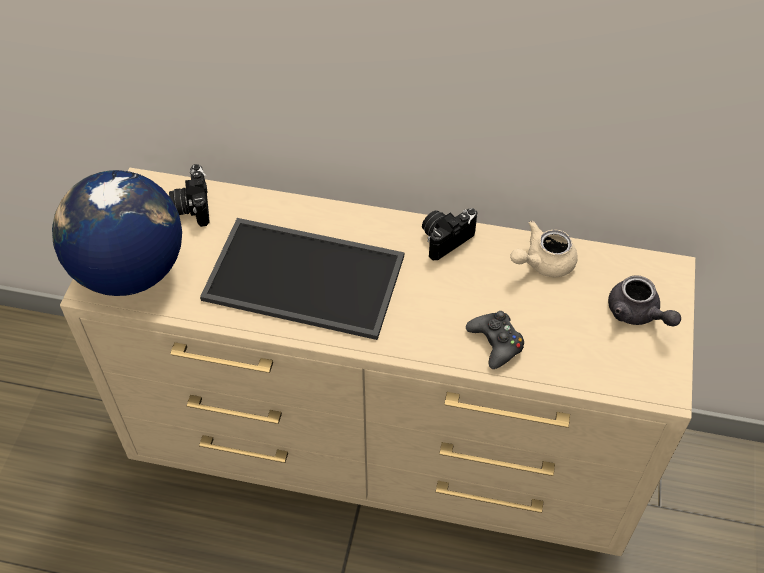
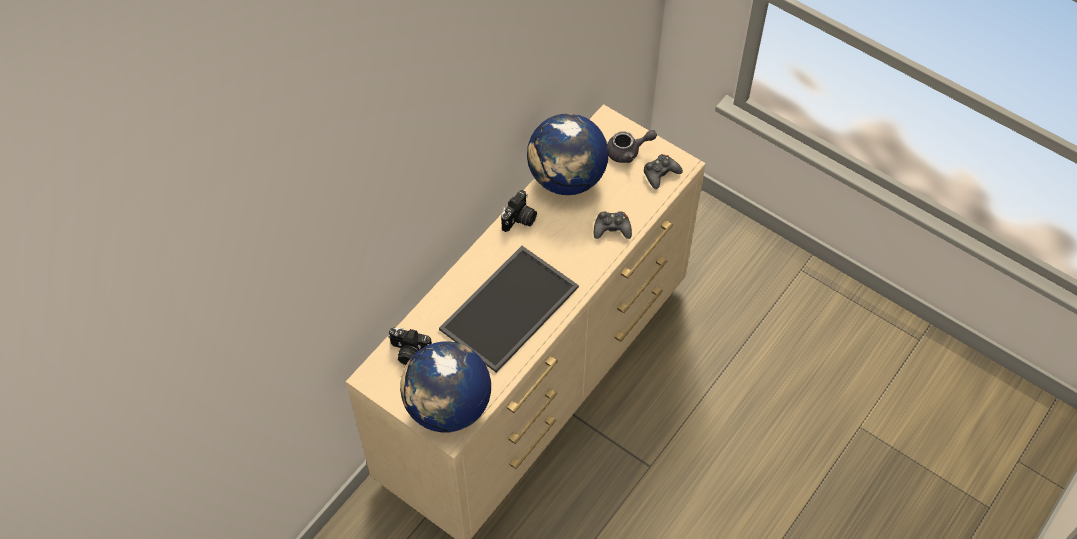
camera: 65 degrees left, 5 degrees up
camera [422,208,477,260] -> camera turned 135 degrees counterclockwise [501,190,537,232]
beige teapot [510,221,578,277] -> globe [527,113,608,195]
none -> black game controller [644,154,683,189]

